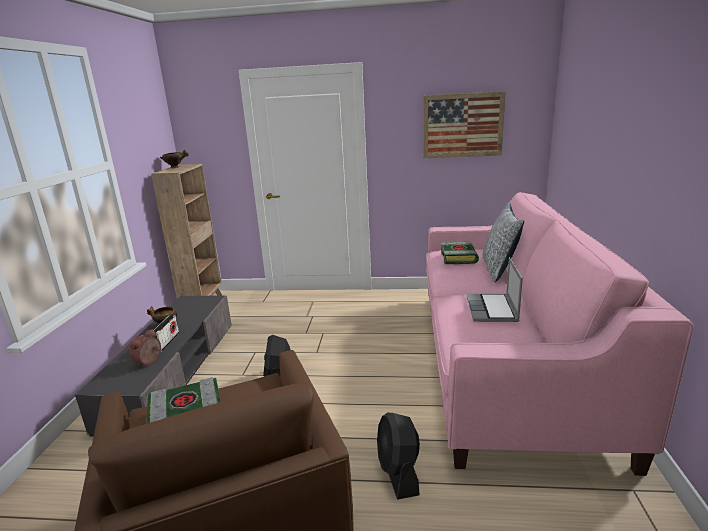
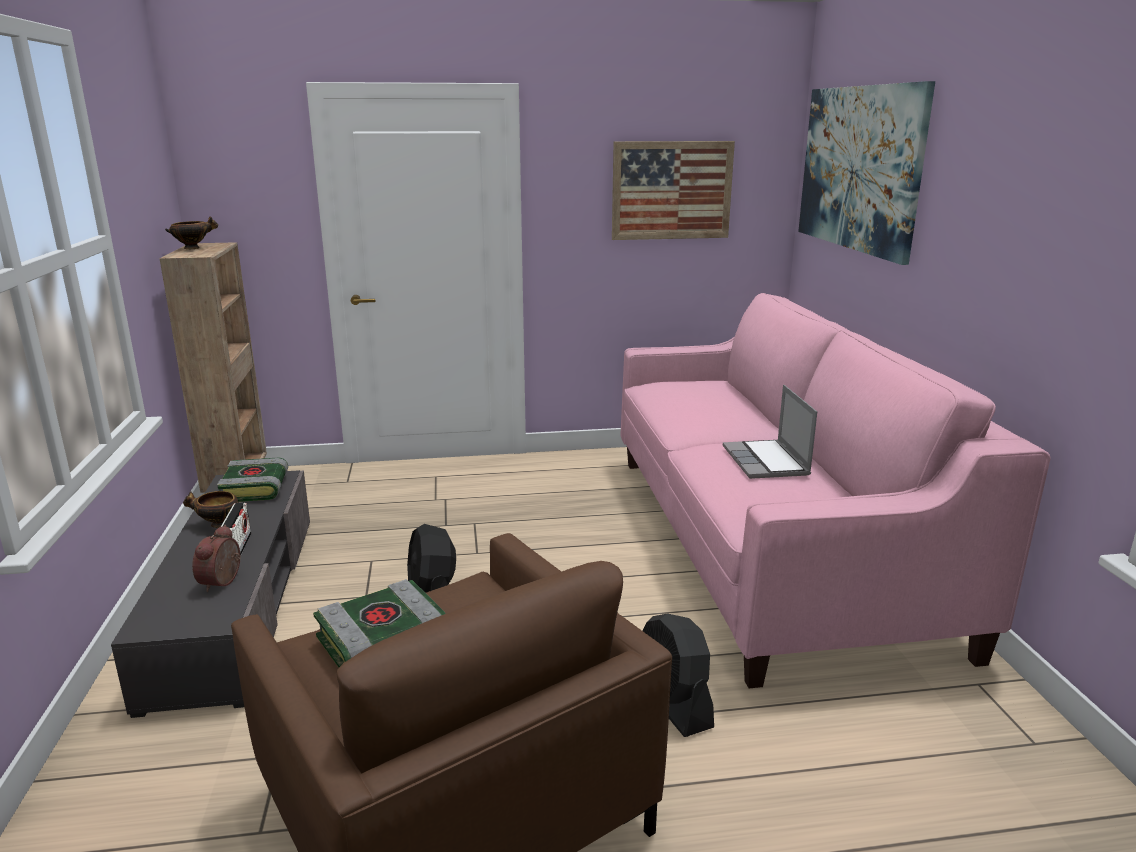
camera: 15 degrees left, 0 degrees up
book [441,242,479,264] -> book moved to [217,458,288,502]
pillow [483,203,524,282] -> none
none -> picture [798,81,935,265]

